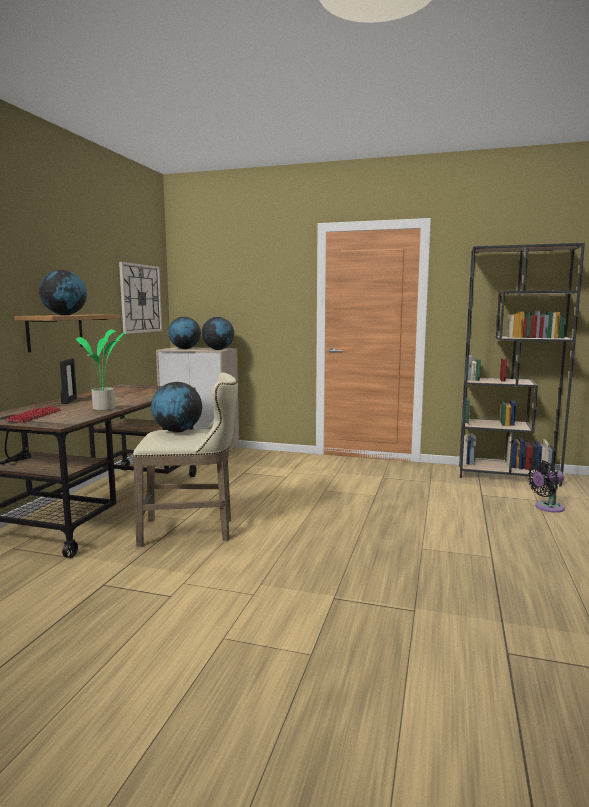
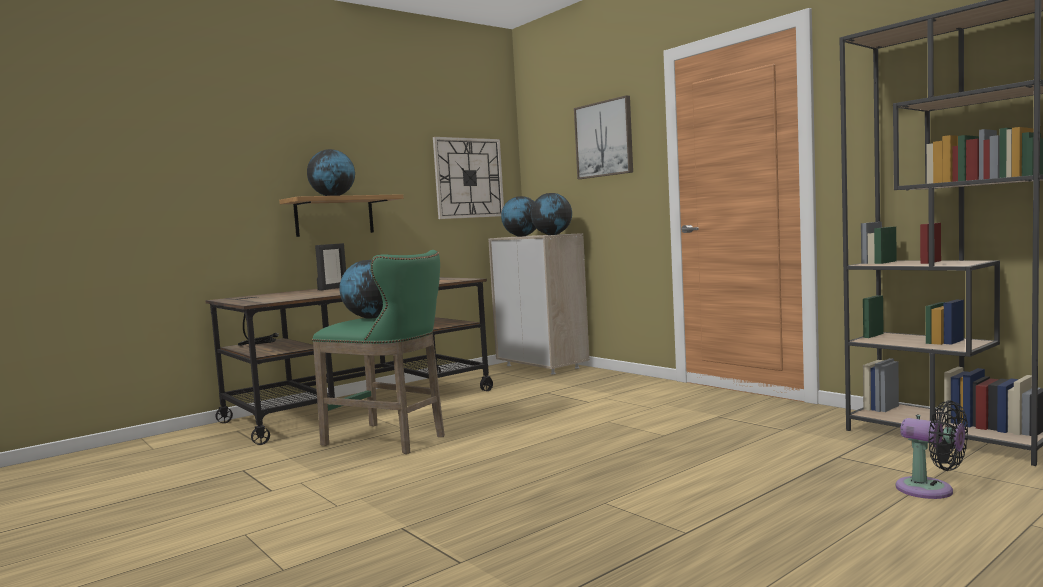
camera: 35 degrees right, 5 degrees down
keyboard [5,406,61,423] -> none
potted plant [76,329,125,411] -> none
beige stool [132,372,238,547] -> green stool [312,250,445,454]
black fan [528,460,565,513] -> black fan turned 150 degrees counterclockwise [896,400,968,499]
none -> picture [574,95,633,179]

